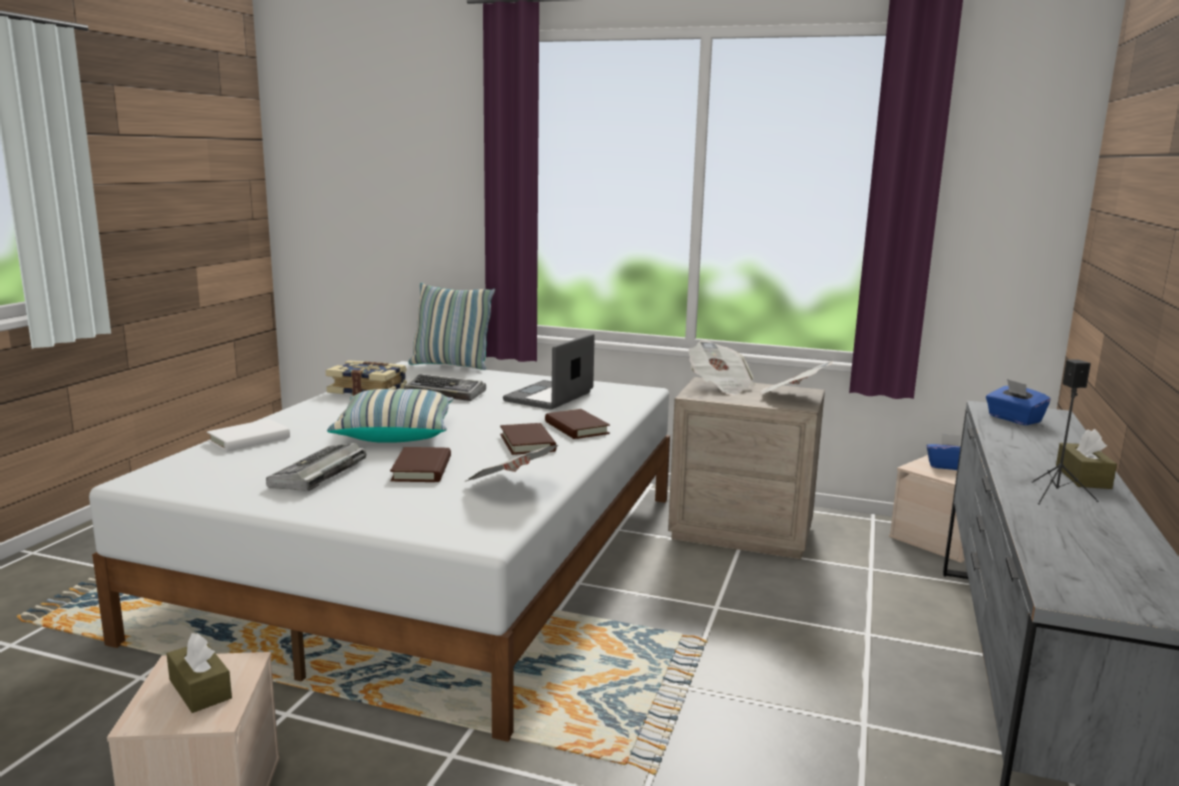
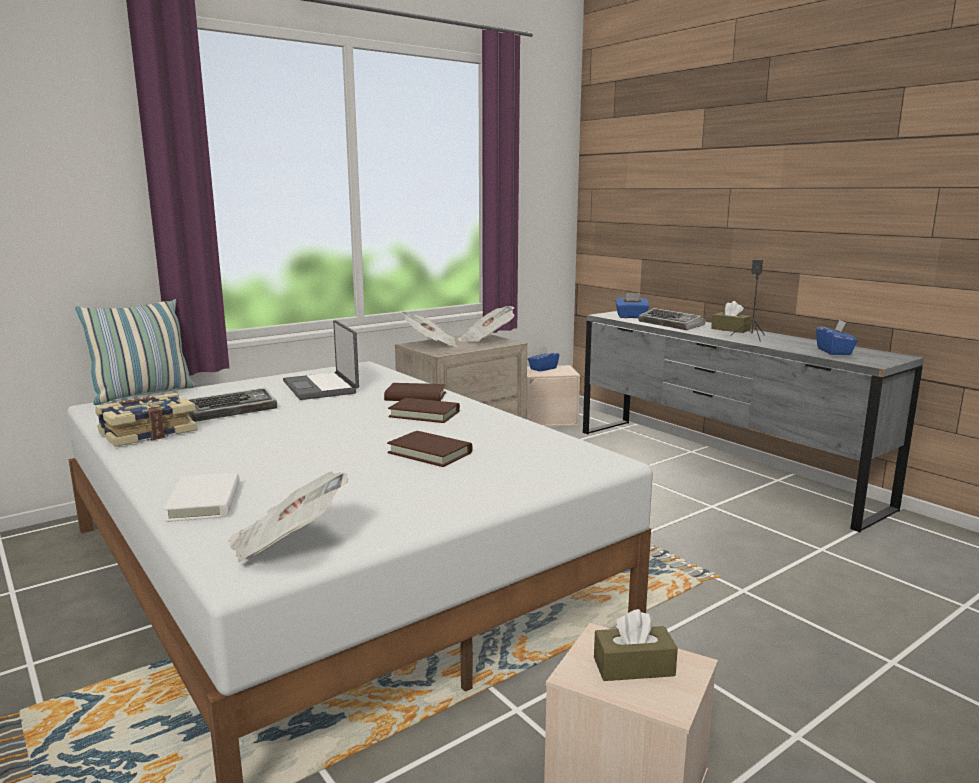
camera: 55 degrees left, 0 degrees up
keyboard [266,443,366,491] -> keyboard moved to [638,308,705,330]
pillow [327,389,454,443] -> none
newspaper [466,445,558,481] -> newspaper moved to [228,472,348,562]
none -> blue tissue box [816,320,858,355]

